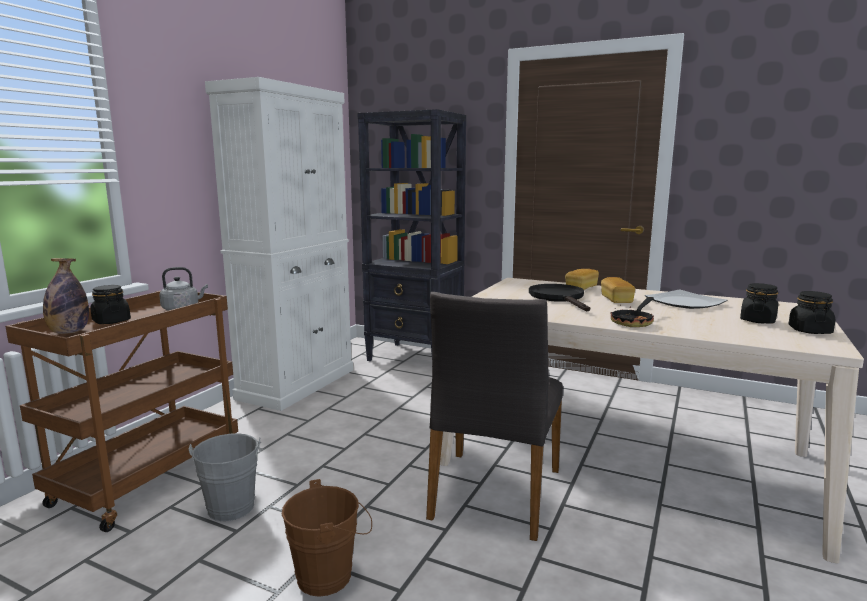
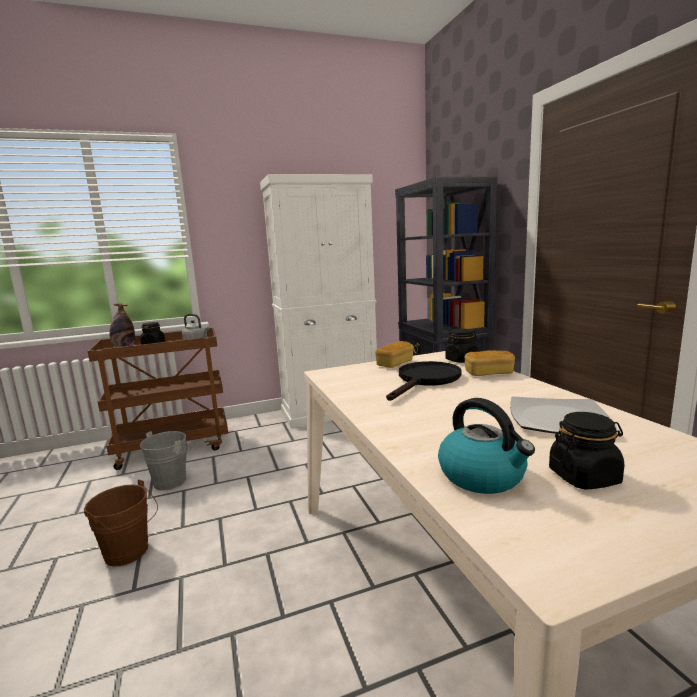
camera: 45 degrees right, 0 degrees up
grey chair [426,292,563,541] -> none
bread [601,277,635,303] -> bread moved to [375,341,414,368]
frying pan [611,297,654,327] -> none
black jar [788,291,835,334] -> black jar moved to [445,329,479,363]
none -> kettle [438,398,535,494]

